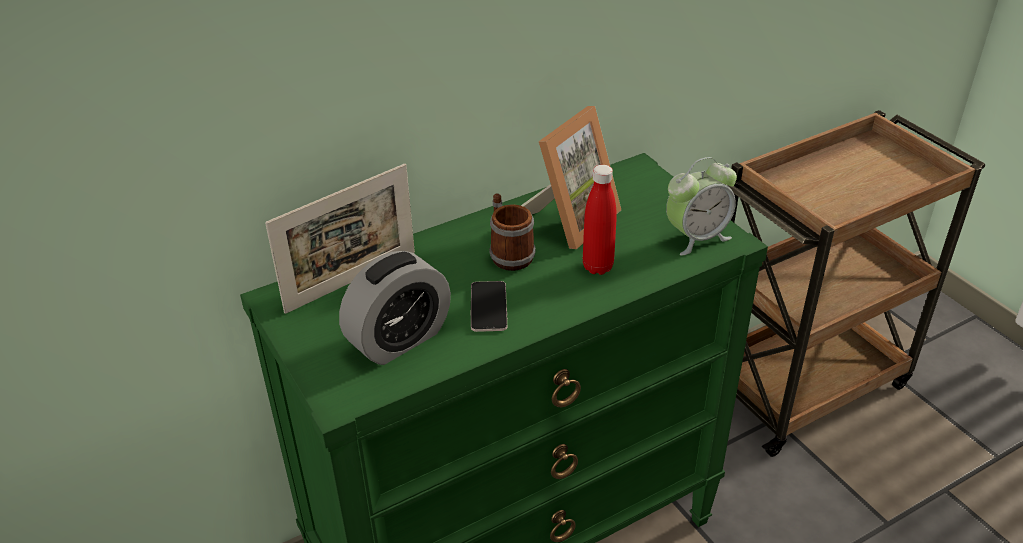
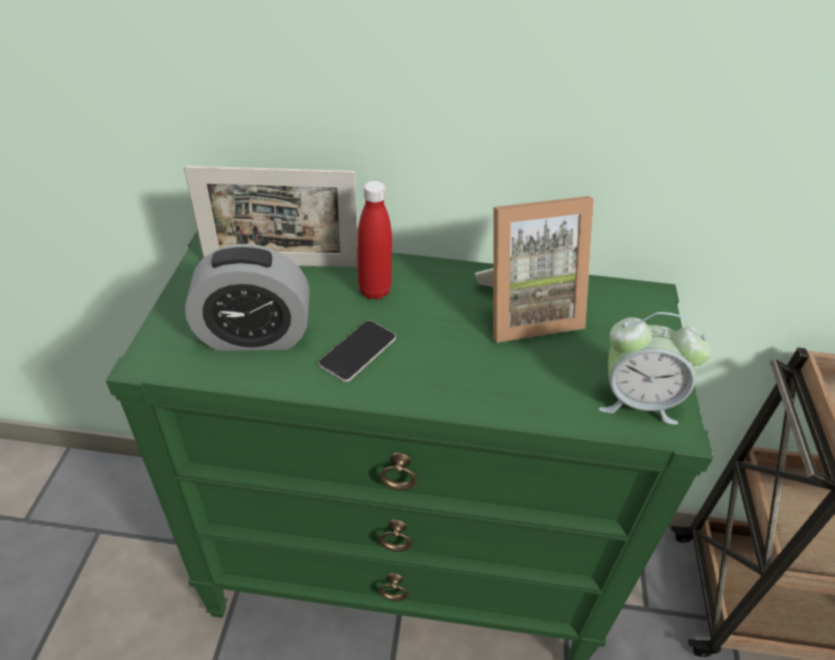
camera: 35 degrees right, 5 degrees up
mug [489,194,536,271] -> none
red bottle [583,165,617,275] -> red bottle moved to [357,181,392,300]

